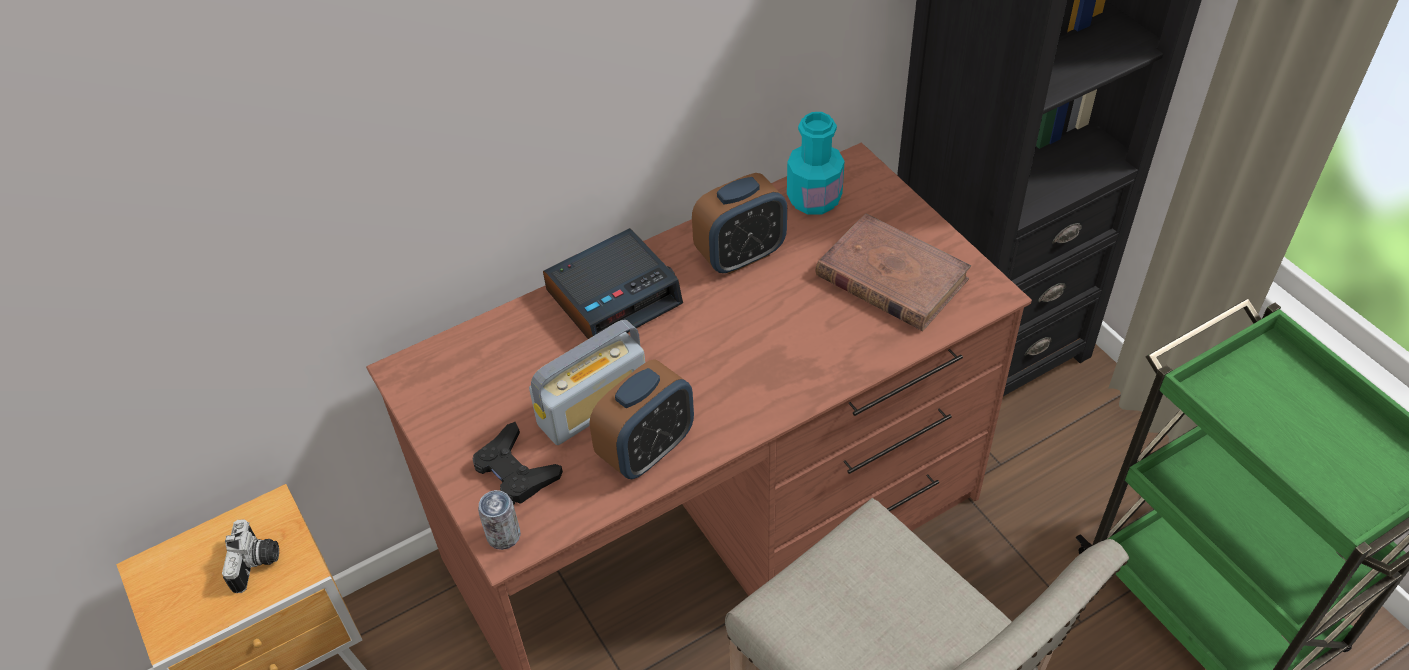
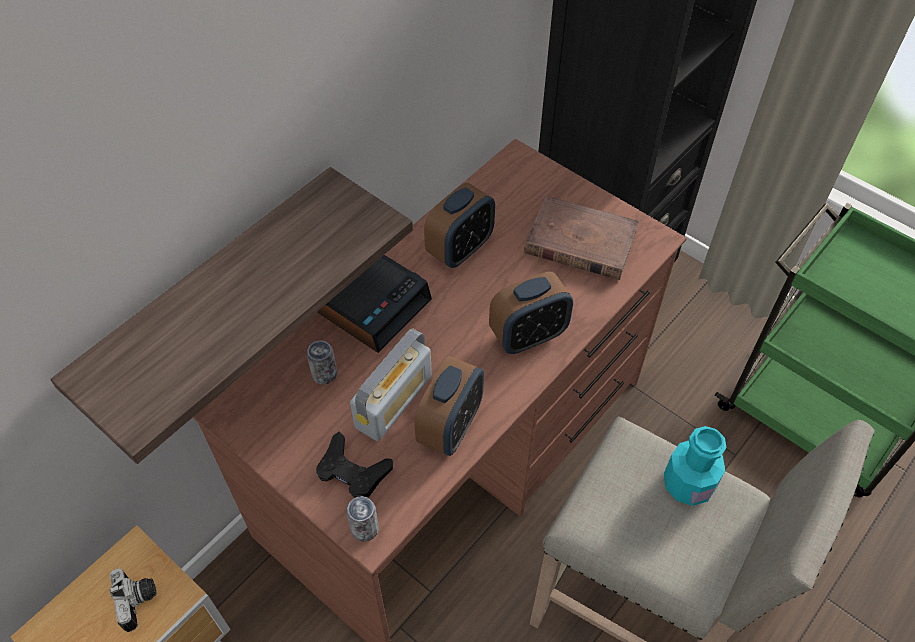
camera: 20 degrees left, 5 degrees up
turquoise bottle [787,112,845,214] -> turquoise bottle moved to [664,426,726,506]
none -> shelf [50,167,413,464]
none -> can [307,340,337,385]
none -> alarm clock [489,272,573,354]

